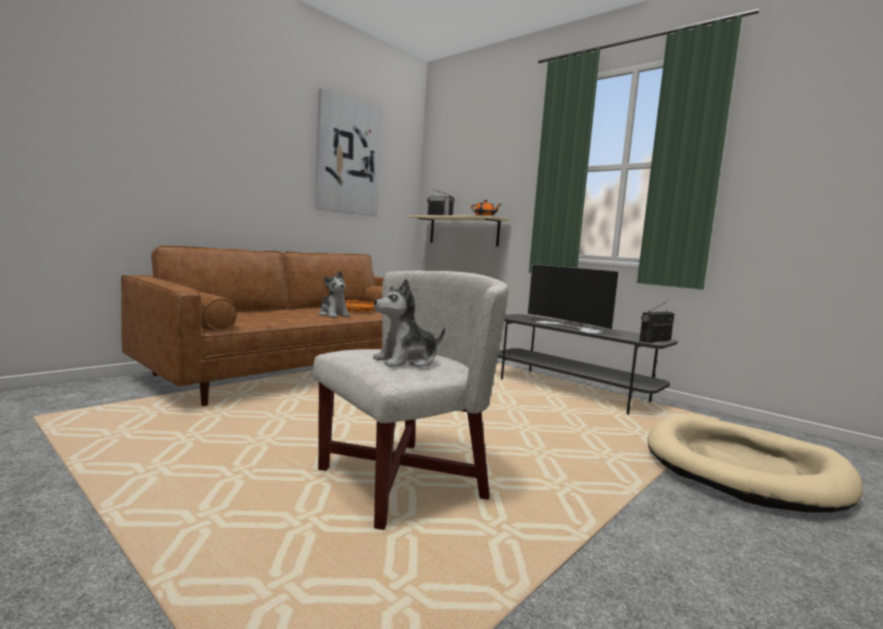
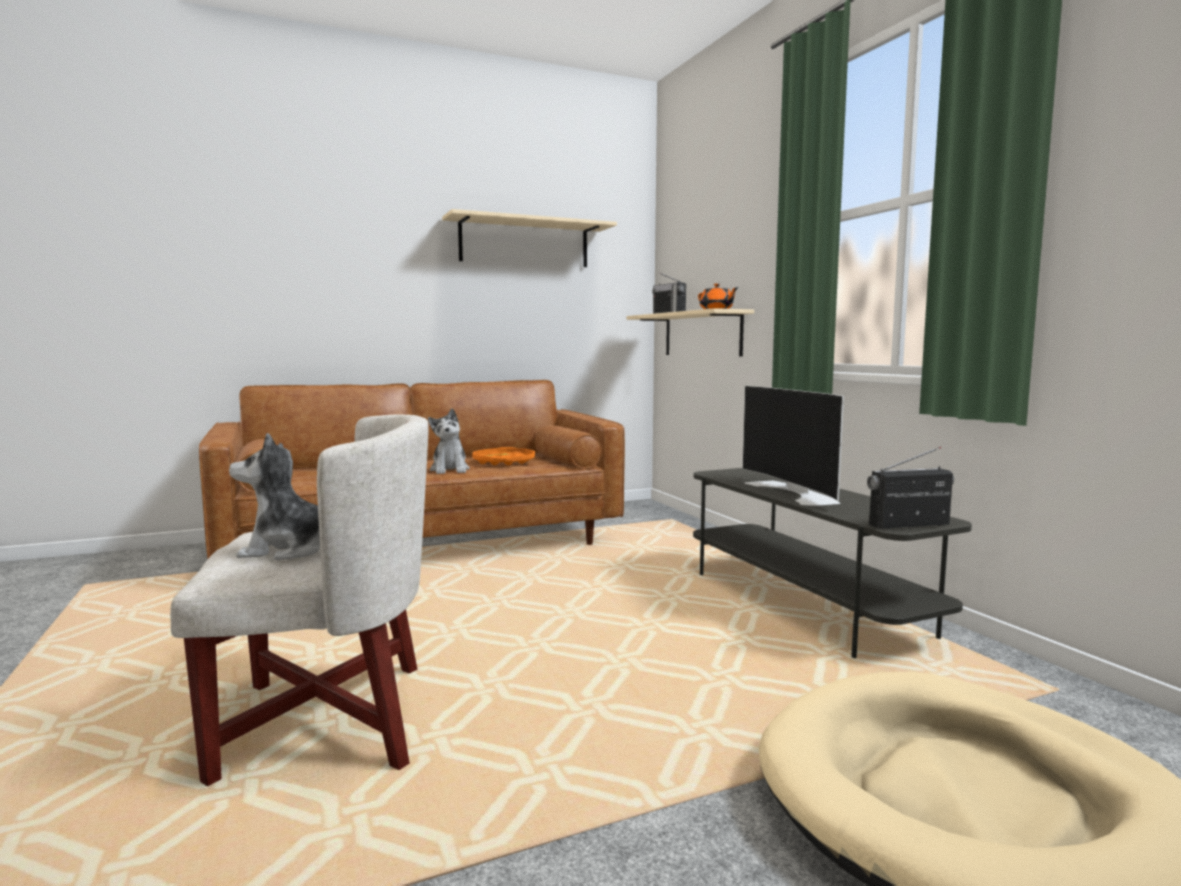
camera: 25 degrees right, 0 degrees up
picture [315,88,383,216] -> beige shelf [442,209,617,267]

